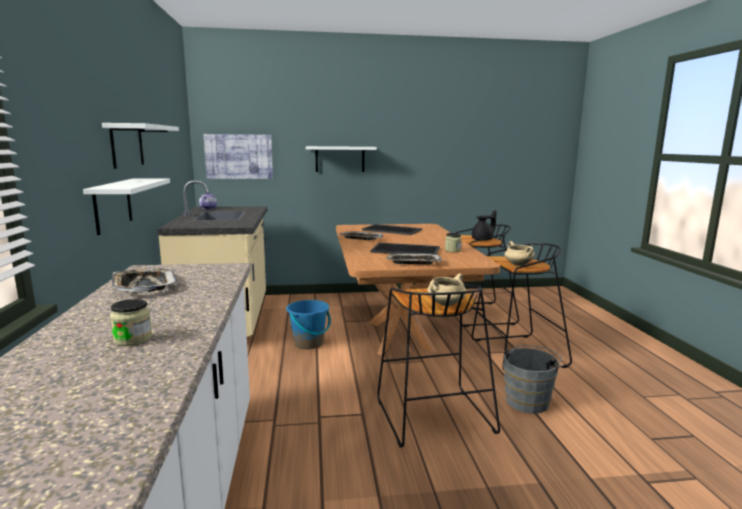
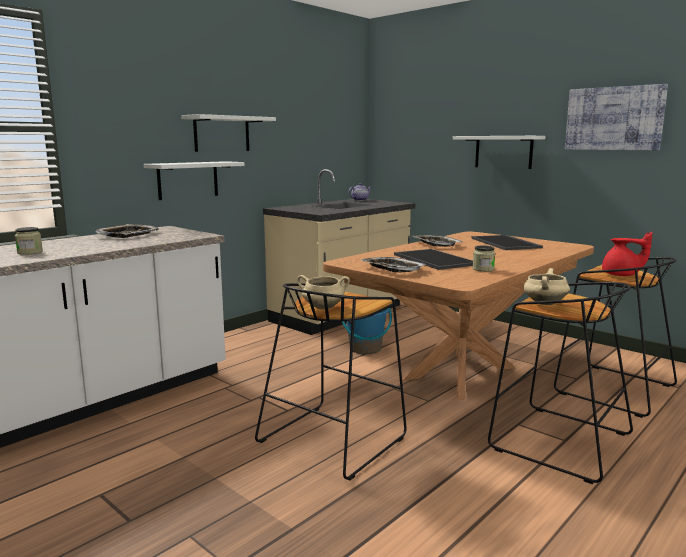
camera: 50 degrees right, 0 degrees up
picture [203,134,273,179] -> picture moved to [565,84,668,150]
black teapot [472,210,497,241] -> red teapot [602,232,653,276]
grey bucket [503,345,563,414] -> none

